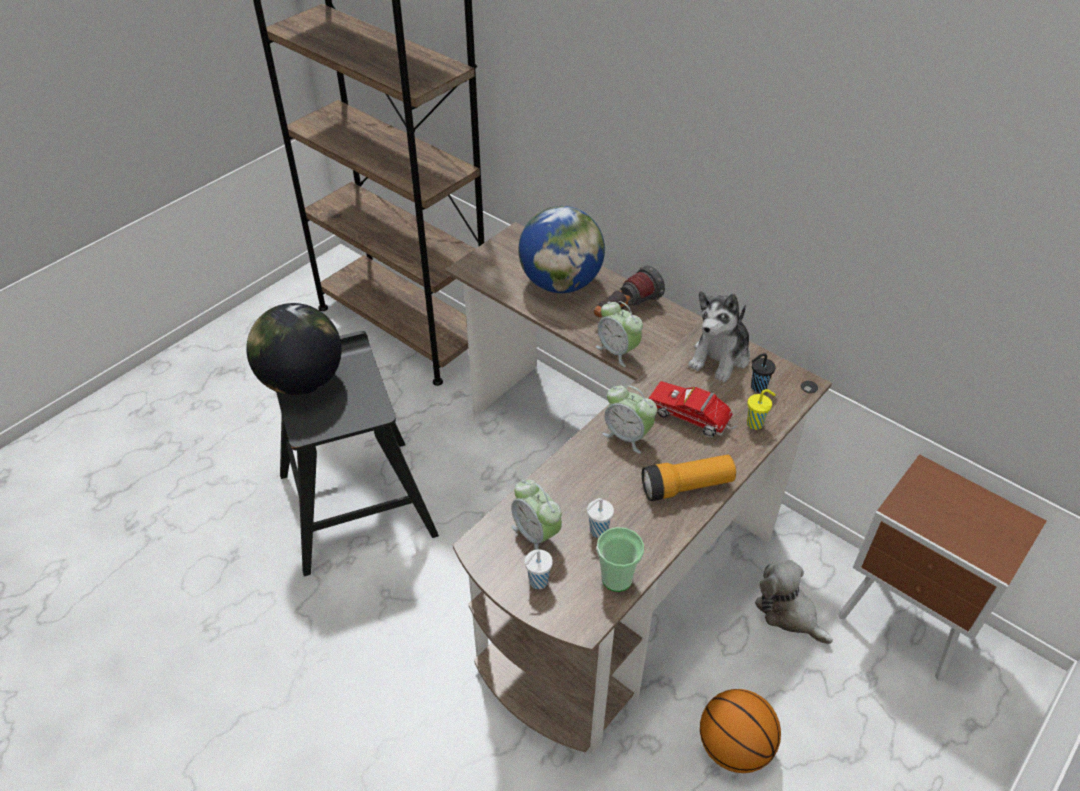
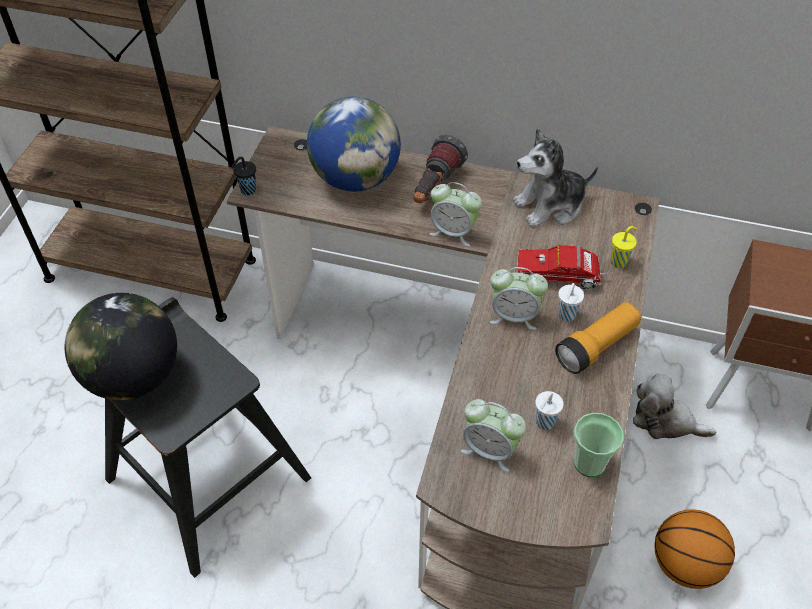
camera: 25 degrees left, 5 degrees up
white cup [525,549,553,589] -> white cup moved to [558,283,584,322]
plush toy [688,291,750,382] -> plush toy turned 60 degrees clockwise [513,128,598,227]
black cup [751,353,776,393] -> black cup moved to [231,157,256,195]

